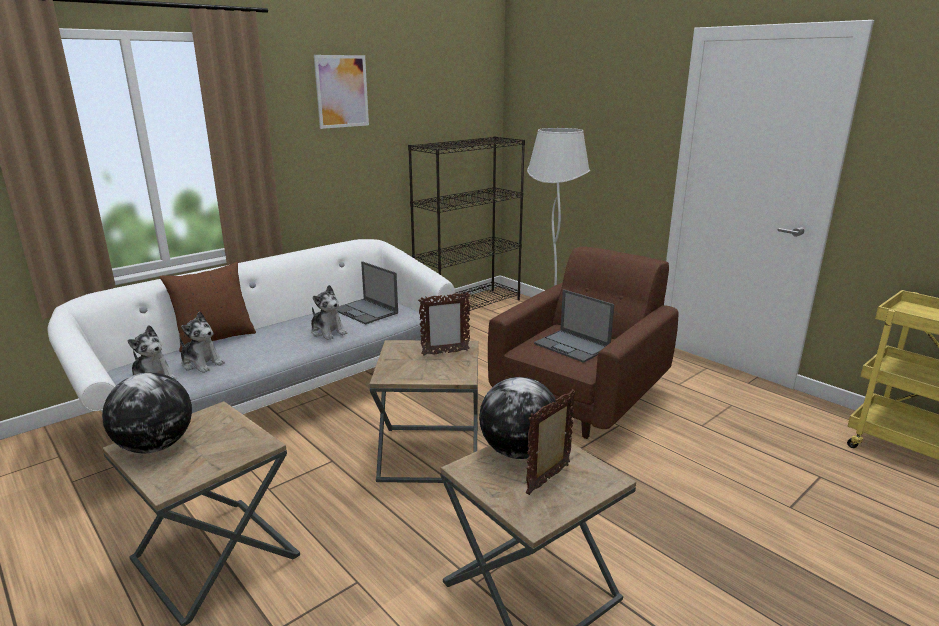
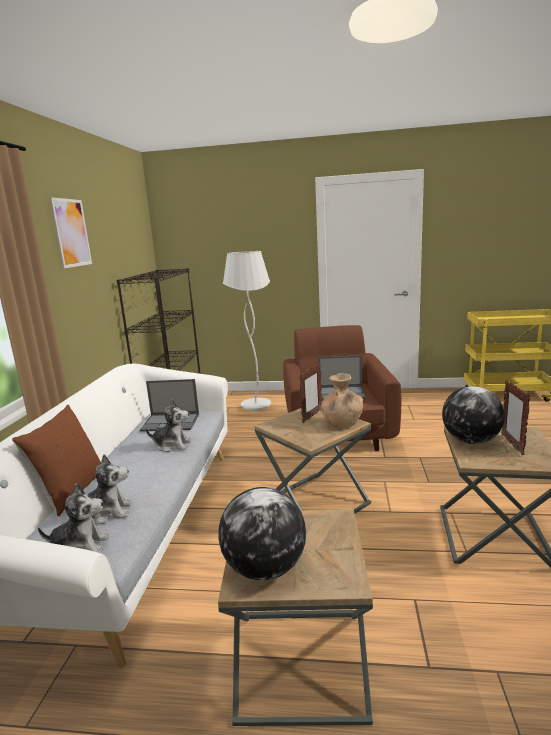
camera: 40 degrees left, 5 degrees down
none -> brown vase [321,373,363,429]

